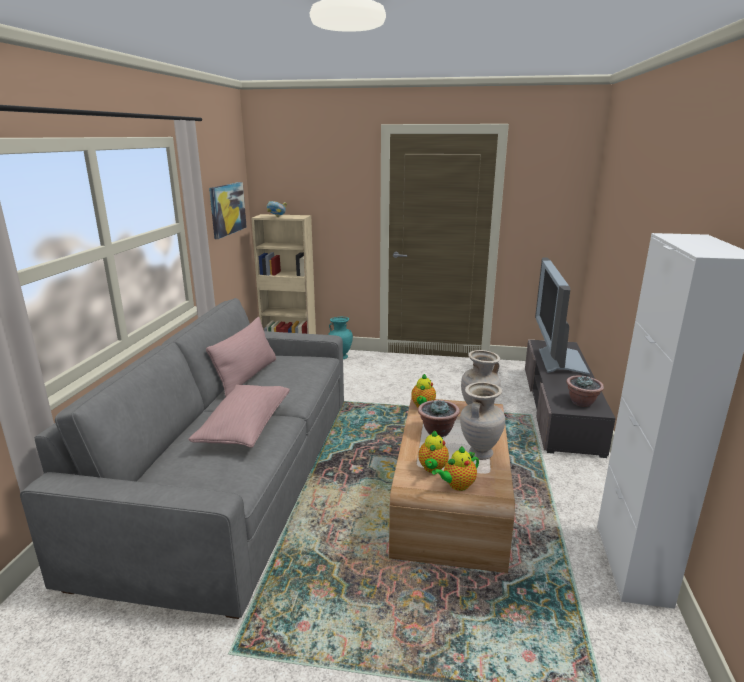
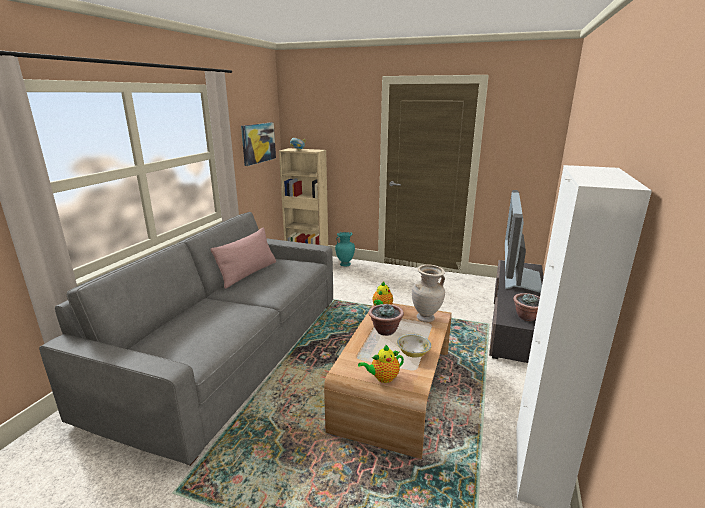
camera: 10 degrees right, 0 degrees up
pink pillow [188,385,290,448] -> none
teapot [418,430,449,473] -> none
beige vase [460,382,505,460] -> bowl [397,334,432,358]

